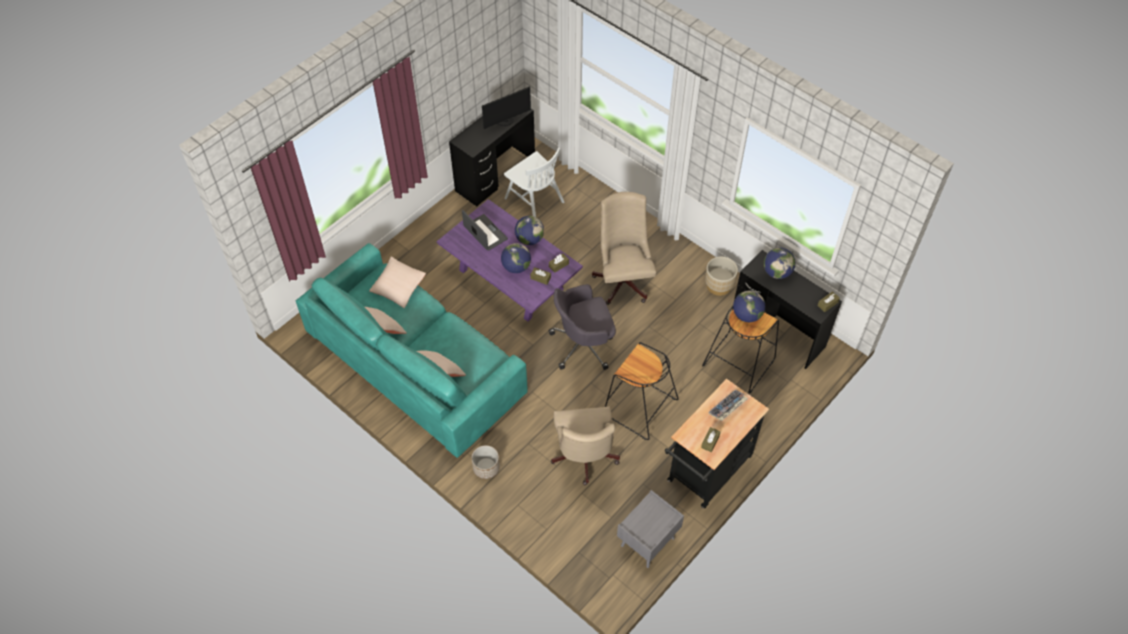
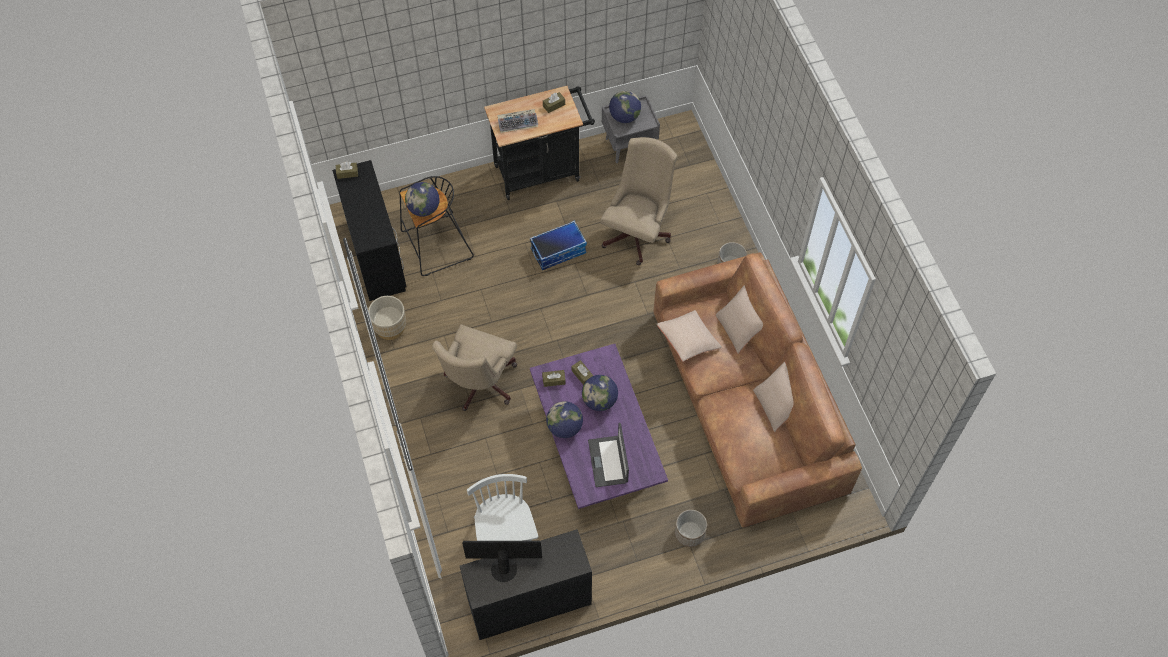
camera: 150 degrees left, 5 degrees up
turquoise sofa [296,243,528,458] -> brown sofa [654,252,862,528]
beige pillow [369,257,426,308] -> beige pillow moved to [657,310,722,362]
grey office chair [549,284,616,370] -> none
black stool [605,342,679,440] -> storage box [530,220,587,270]
globe [764,248,796,279] -> globe moved to [609,91,641,123]
none -> planter [675,510,707,547]

